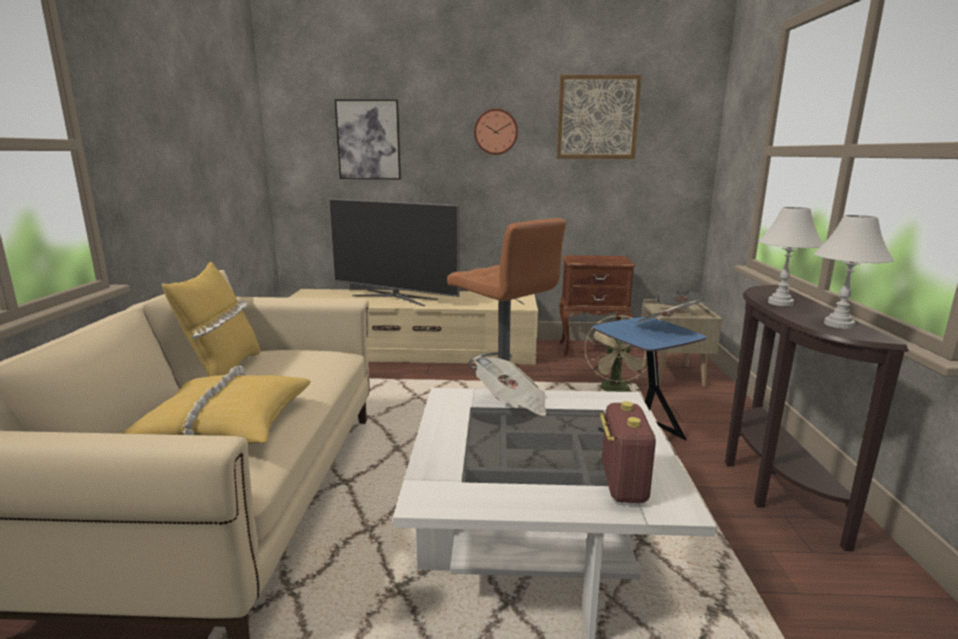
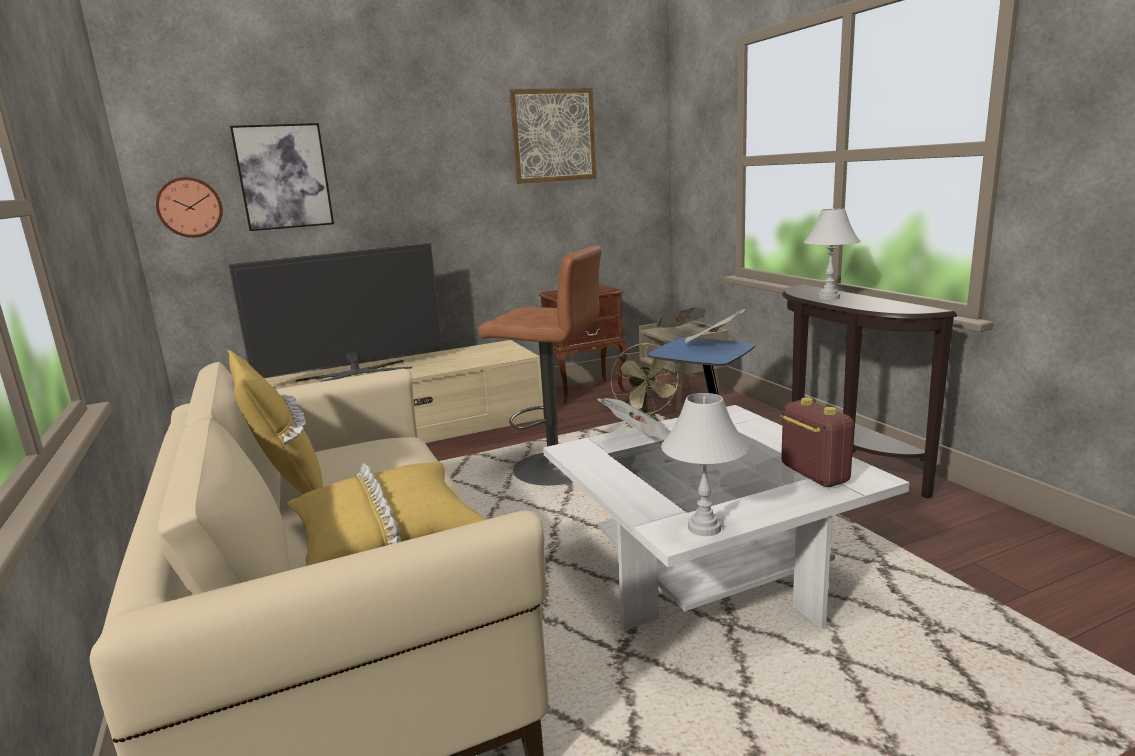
camera: 25 degrees left, 0 degrees up
television [329,199,459,306] -> television turned 150 degrees clockwise [228,243,443,382]
wall clock [474,109,518,155] -> wall clock moved to [156,177,223,238]
white table lamp [814,215,894,329] -> white table lamp moved to [661,393,749,536]

